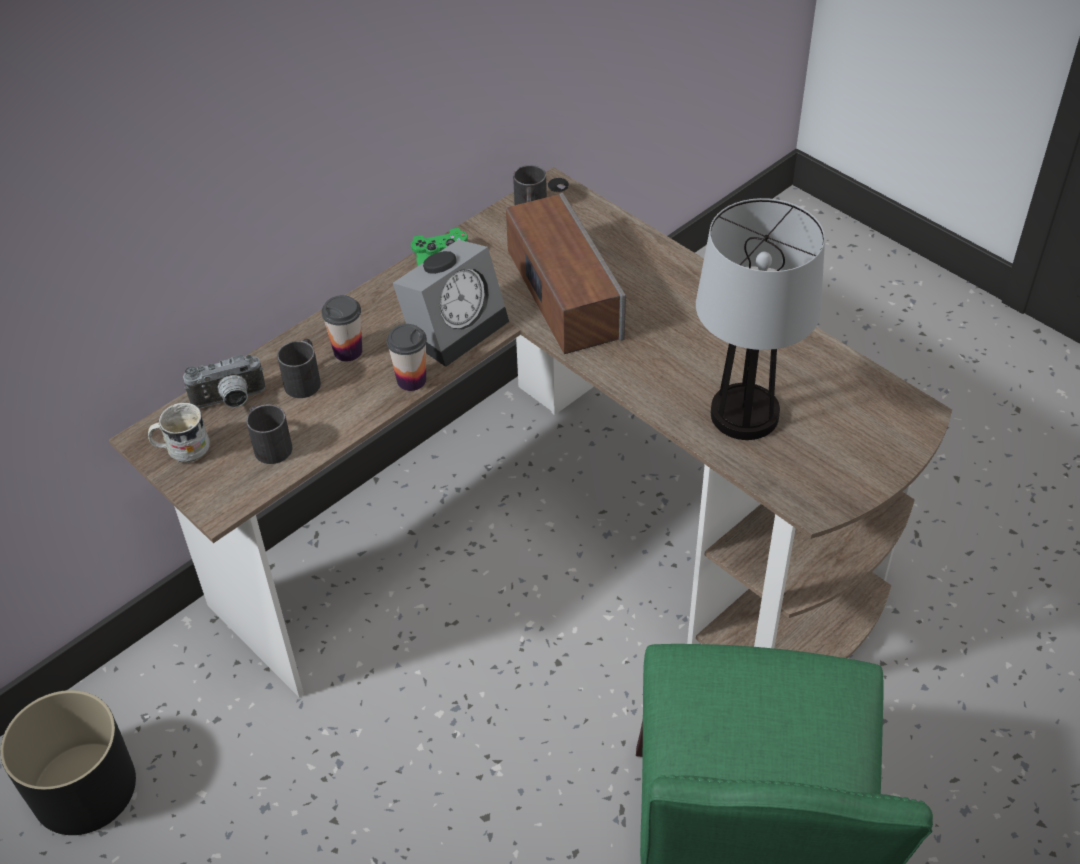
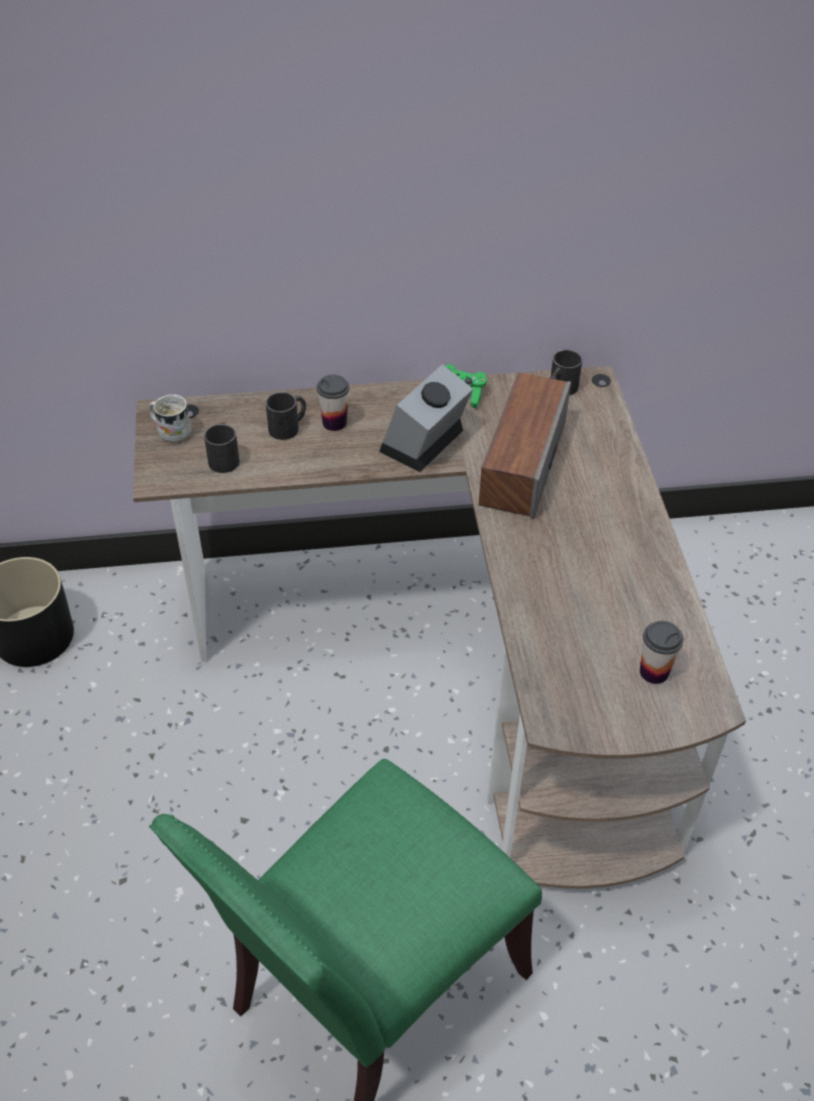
camera: 35 degrees right, 0 degrees up
camera [183,355,265,408] -> none
cup [386,324,427,391] -> cup moved to [640,621,684,684]
alarm clock [393,240,509,367] -> alarm clock turned 135 degrees clockwise [379,364,473,472]
table lamp [696,198,825,440] -> none

